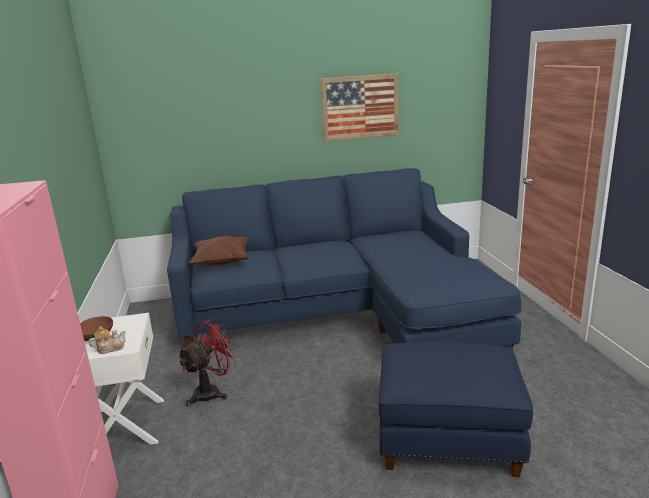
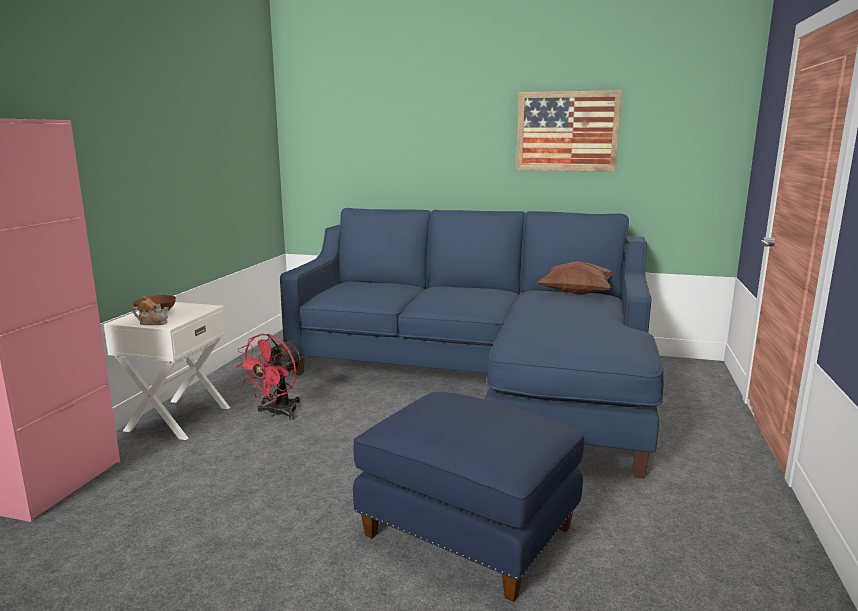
camera: 25 degrees right, 5 degrees down
red fan [178,318,239,406] -> red fan turned 135 degrees clockwise [236,334,304,420]
brown pillow [188,236,250,265] -> brown pillow moved to [537,262,613,295]

